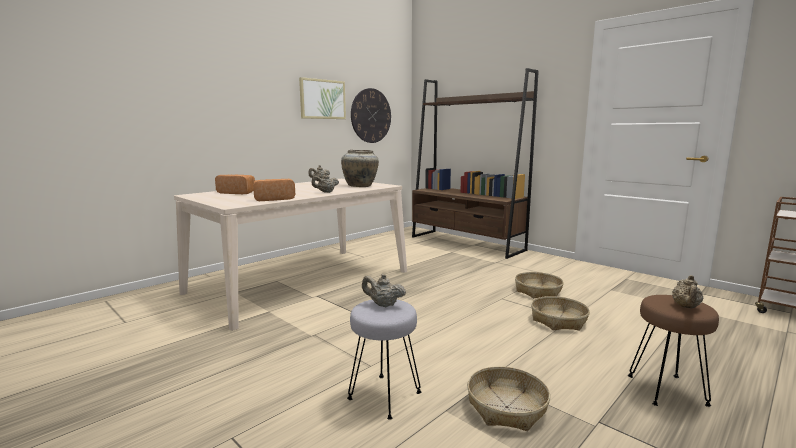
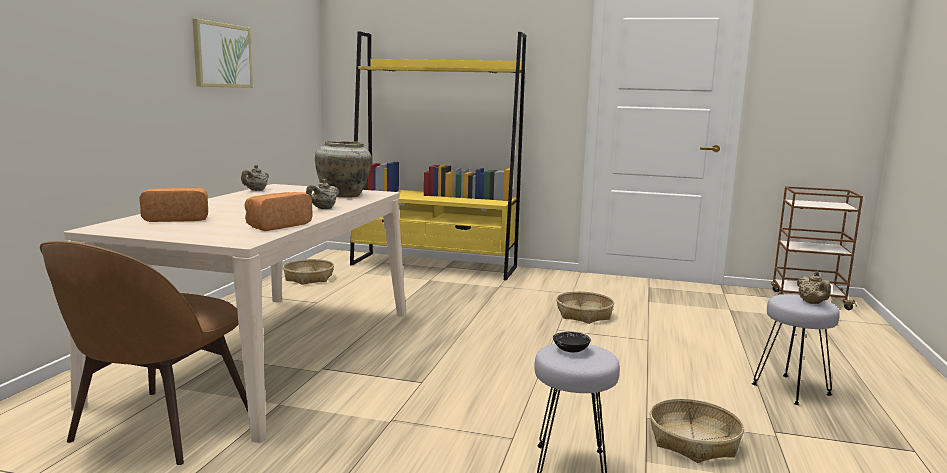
camera: 30 degrees left, 0 degrees up
wall clock [351,88,391,143] -> none
beige teapot [362,274,406,307] -> black bowl [553,332,591,353]
brown bookcase [412,68,539,259] -> yellow bookcase [350,31,526,280]
basket [531,296,590,330] -> basket moved to [283,259,334,285]
brown stool [628,295,719,407] -> grey stool [752,294,840,405]
none -> brown chair [40,241,248,465]

